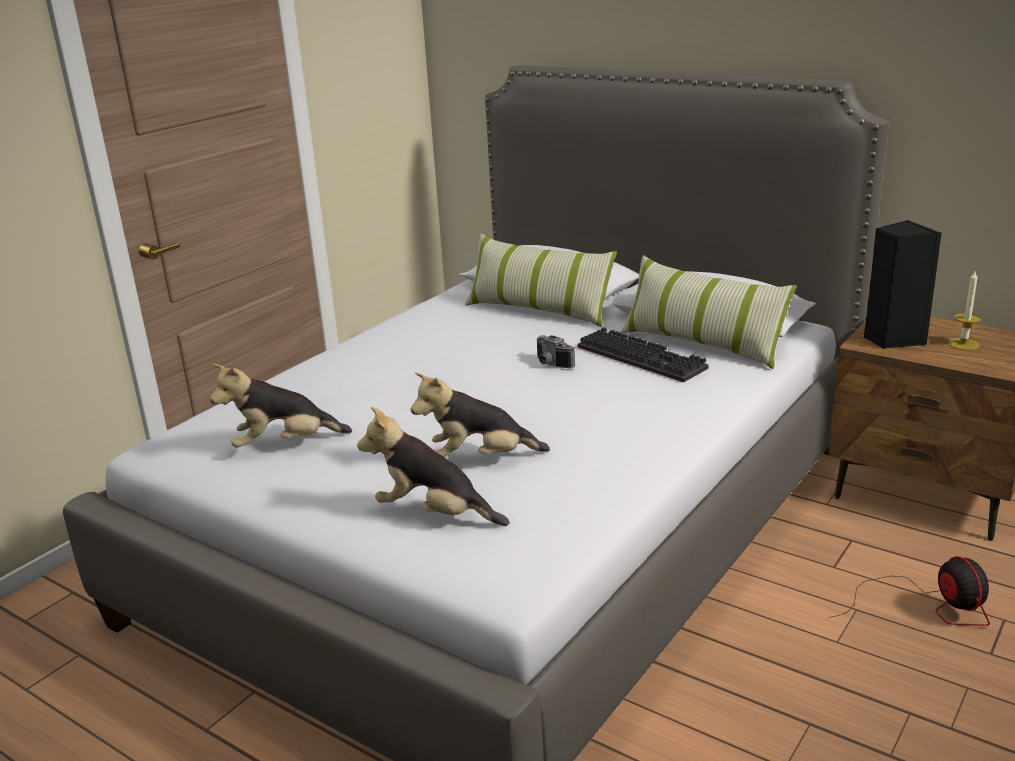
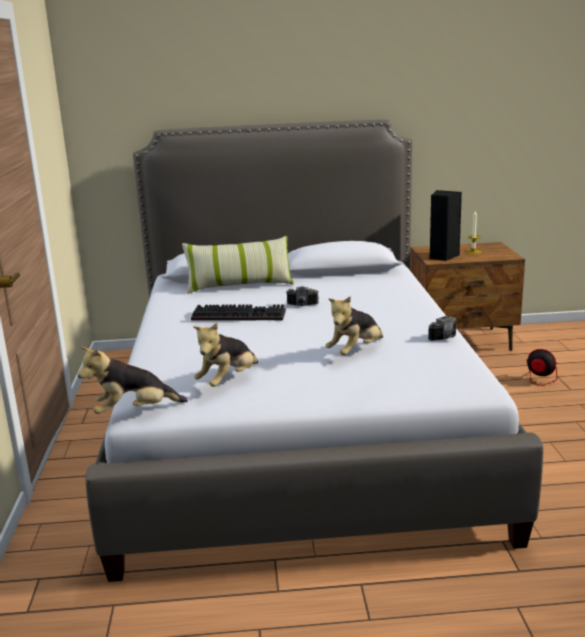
camera: 40 degrees left, 5 degrees down
plush toy [357,407,509,526] -> plush toy moved to [77,346,188,414]
keyboard [578,327,708,382] -> keyboard moved to [191,304,286,321]
pillow [621,255,797,369] -> none
none -> camera [428,316,457,341]

